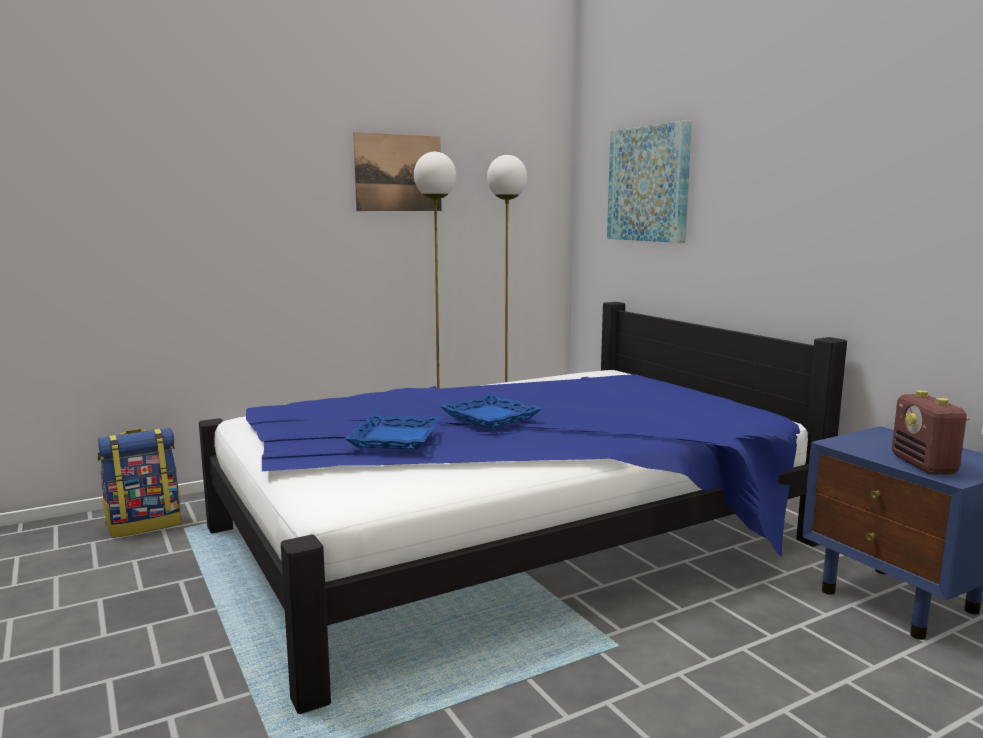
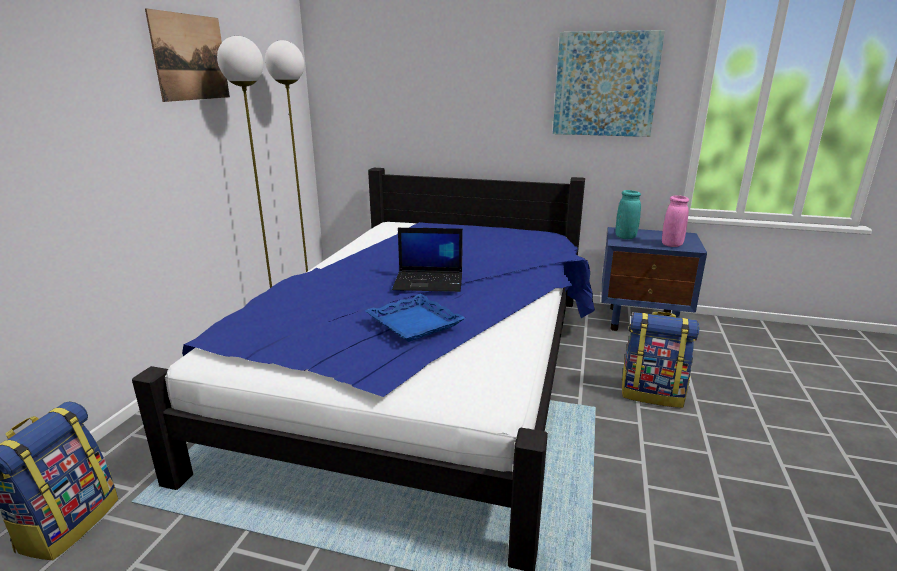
camera: 45 degrees left, 10 degrees up
blue tray [440,394,542,428] -> laptop [392,228,463,292]
picture [607,120,692,243] -> picture moved to [553,30,665,137]
radio [892,390,970,475] -> pink vase [662,195,689,247]
none -> turquoise vase [616,190,641,239]
none -> backpack [622,311,700,408]

